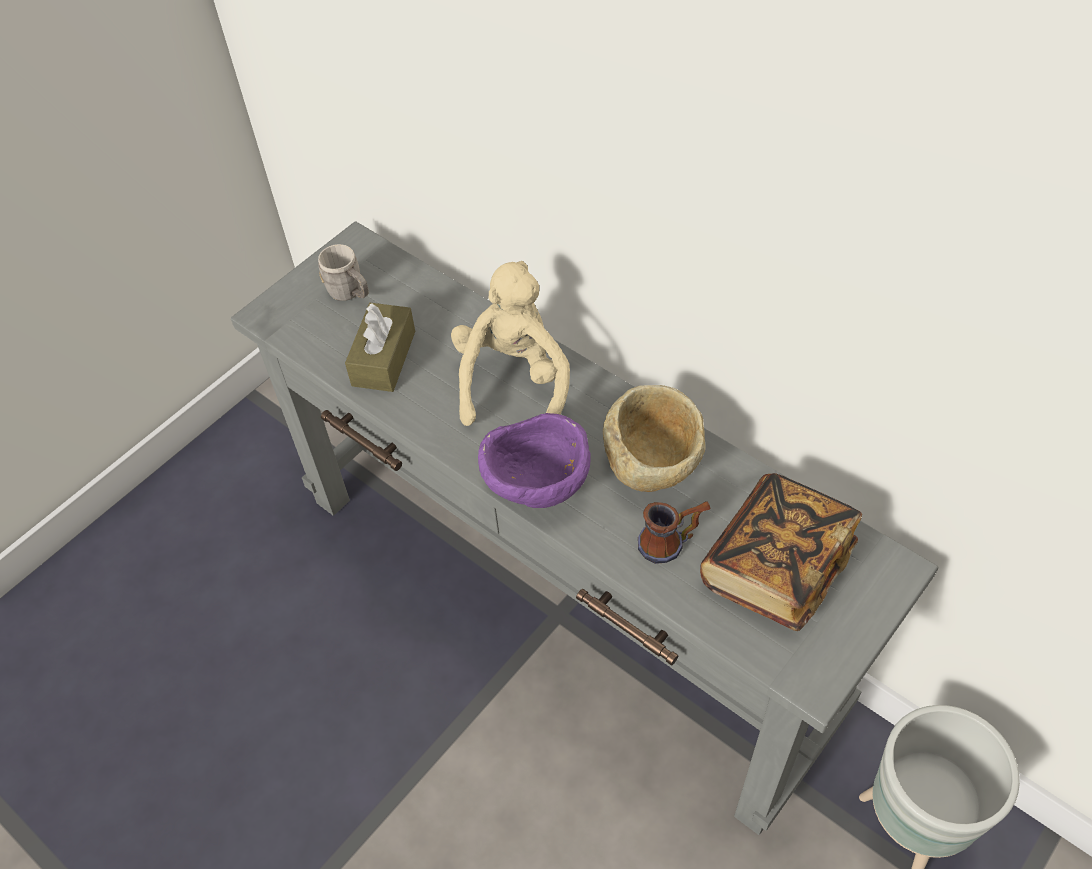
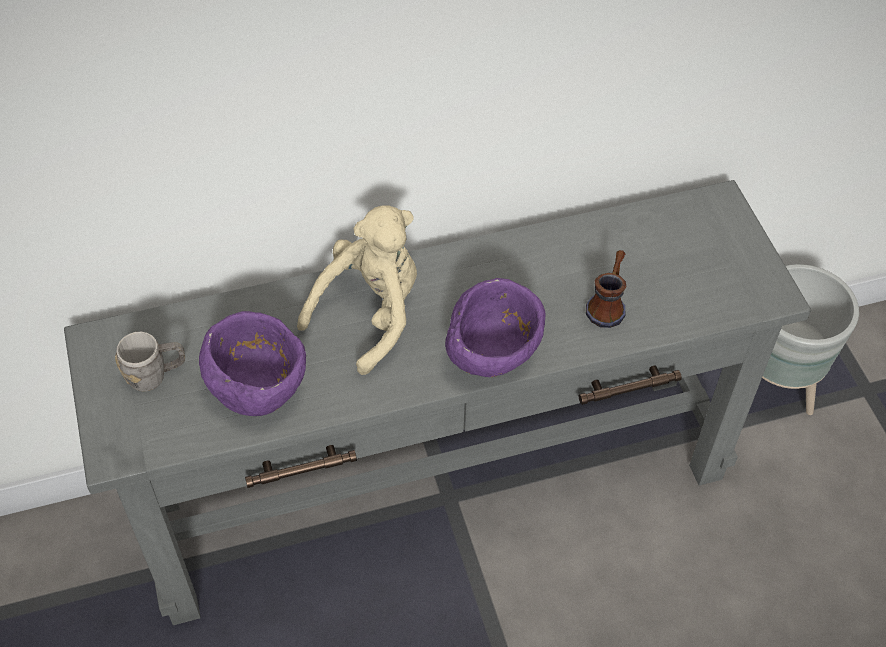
camera: 60 degrees left, 0 degrees up
brown tissue box [345,303,415,392] -> purple bowl [199,311,306,416]
beige plush toy [451,261,570,426] -> beige plush toy turned 90 degrees clockwise [297,206,417,375]
beige bowl [603,385,706,492] -> none
book [700,473,862,631] -> none

